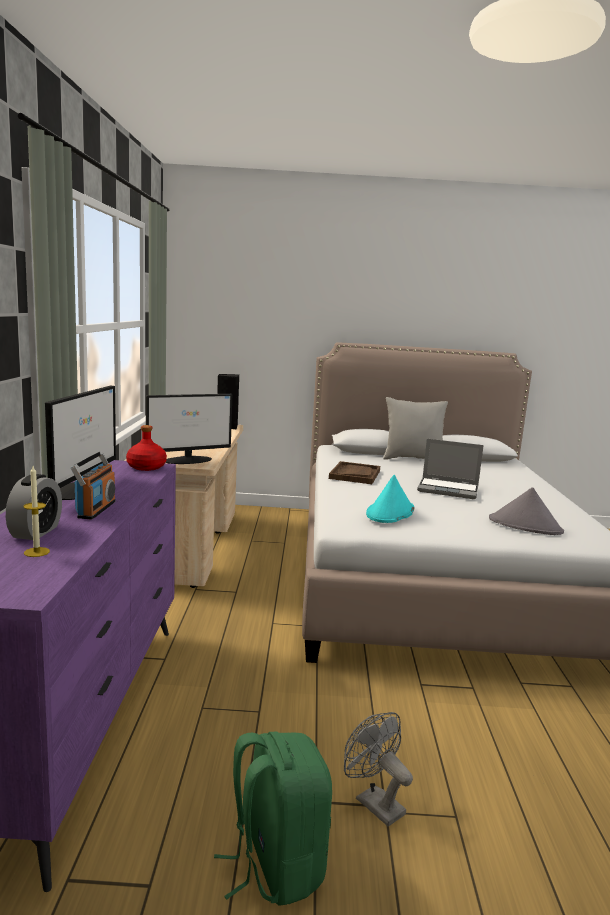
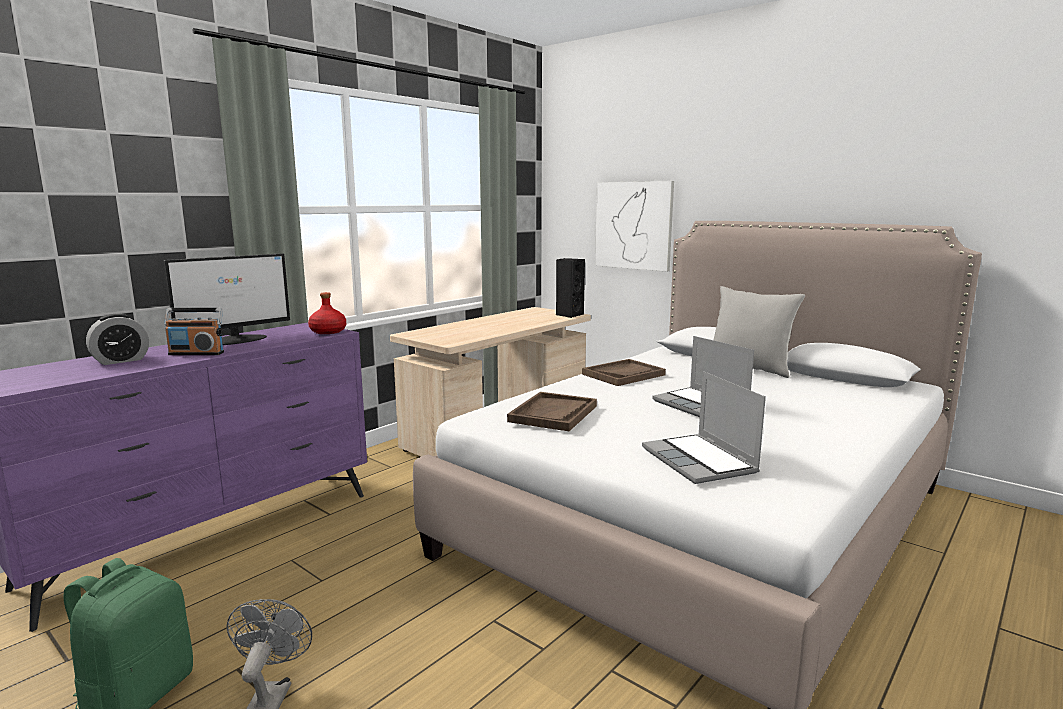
camera: 40 degrees right, 0 degrees up
candle [23,466,50,557] -> none
radio [71,451,116,520] -> radio turned 45 degrees clockwise [164,308,224,355]
monitor [146,394,232,464] -> none
turquoise hat [366,475,414,523] -> brown tray [507,392,597,431]
grey hat [489,487,564,535] -> laptop [642,371,766,484]
none -> picture [595,181,674,271]

